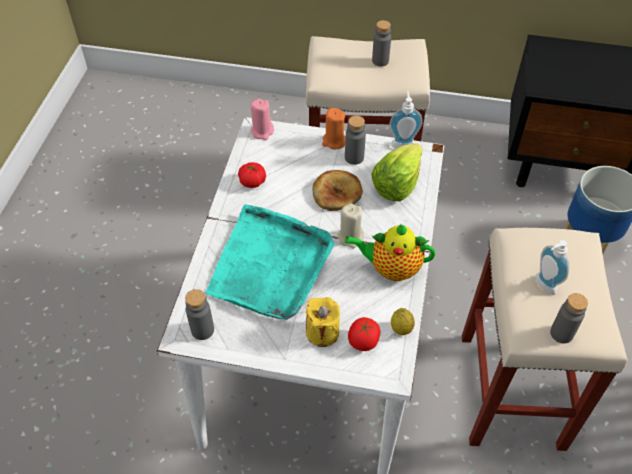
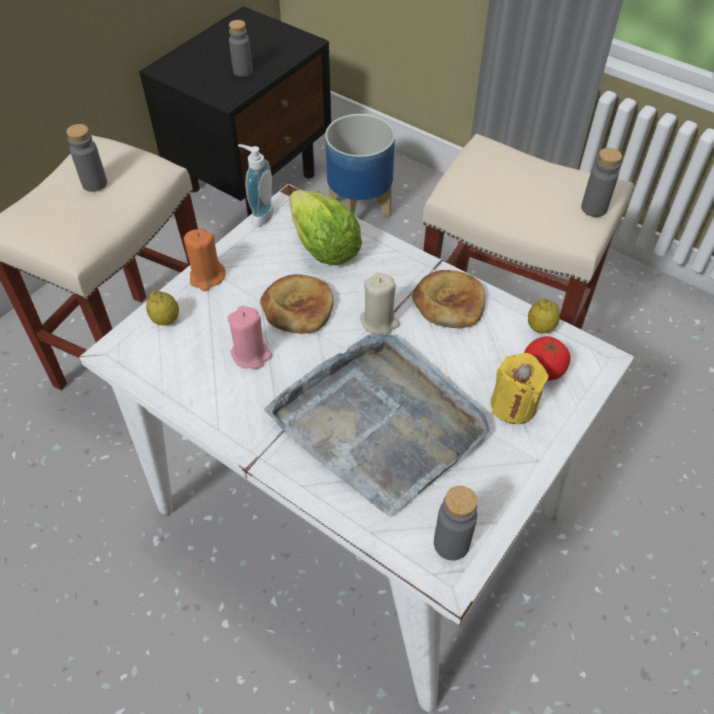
camera: 65 degrees left, 0 degrees up
turquoise tray [205,204,335,320] -> grey tray [264,332,490,517]
tomato [238,162,266,188] -> none
pink candle [251,99,274,140] -> pink candle moved to [228,306,272,369]
grey bottle [345,116,366,165] -> grey bottle moved to [229,20,253,77]
teapot [345,224,435,281] -> bread [412,270,485,328]
soap dispenser [535,240,569,295] -> none
none -> lemon [146,291,179,326]

